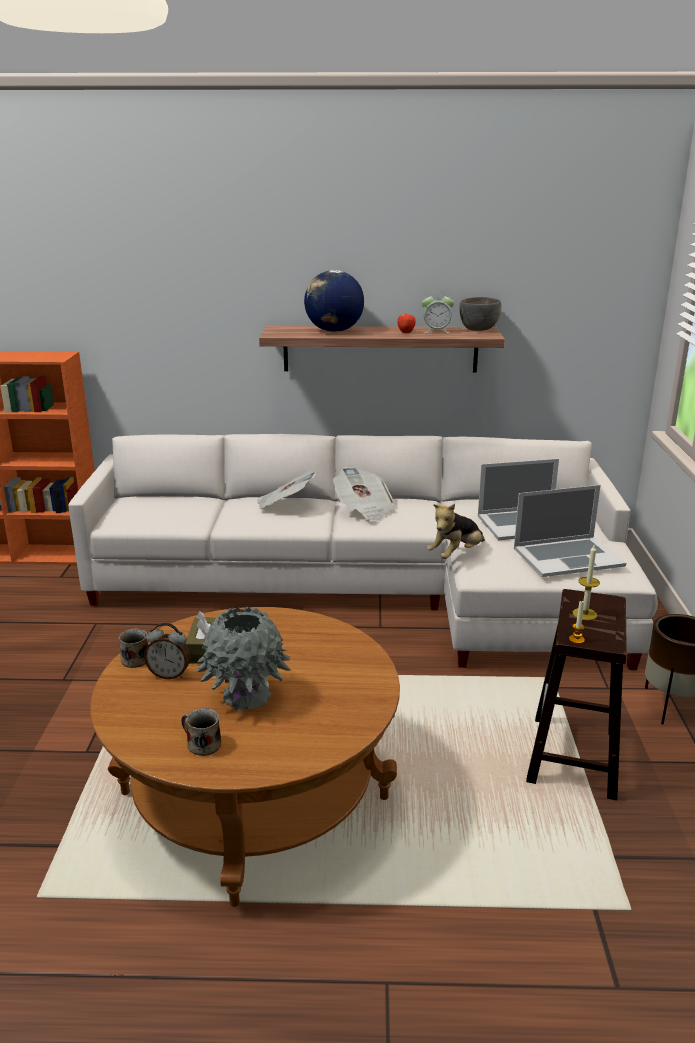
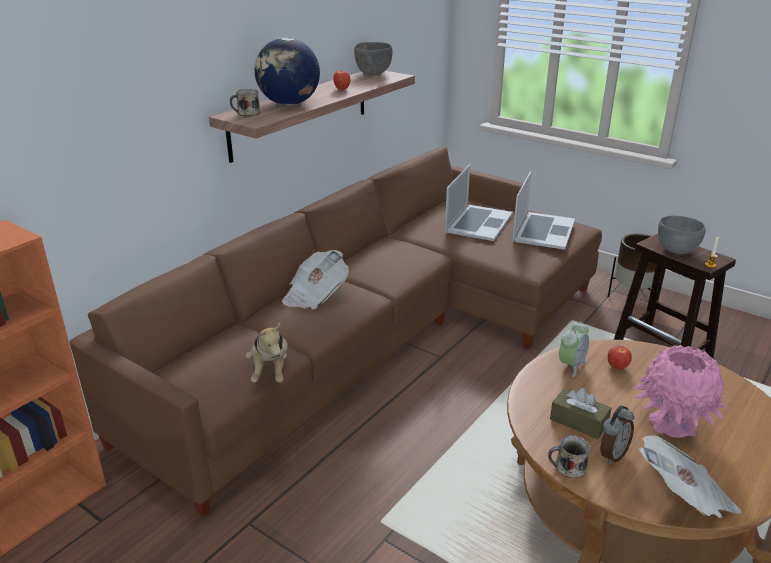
camera: 55 degrees left, 5 degrees up
white sofa [68,434,658,670] -> brown sofa [70,147,602,516]
mug [181,708,221,756] -> mug moved to [230,89,260,116]
grey vase [197,607,291,712] -> pink vase [633,345,726,438]
newspaper [333,467,396,522] -> newspaper moved to [639,435,741,518]
alarm clock [422,291,454,334] -> alarm clock moved to [559,321,589,377]
plush toy [427,504,485,559] -> plush toy moved to [246,323,288,383]
candle [573,545,600,621] -> grey bowl [658,216,706,254]
none -> apple [608,345,632,369]

